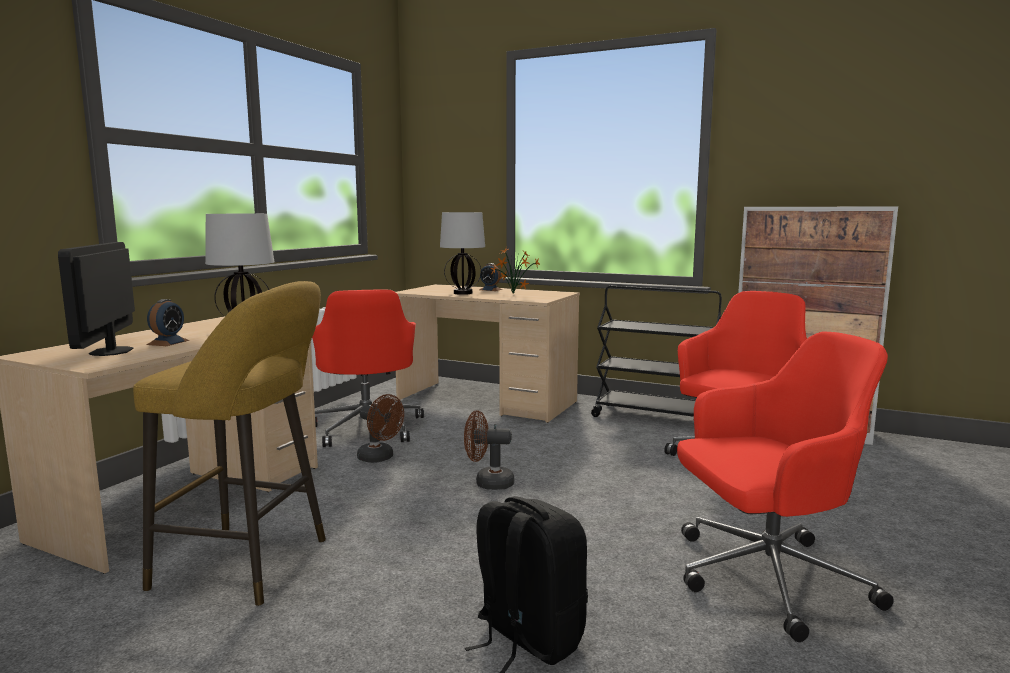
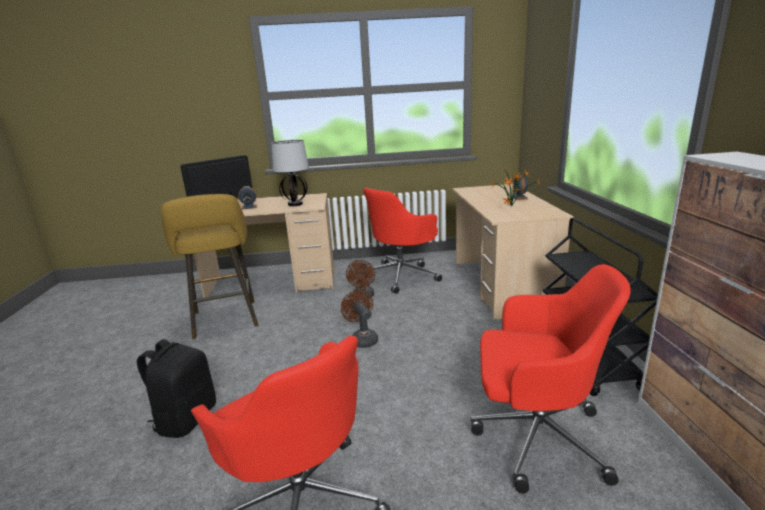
camera: 60 degrees right, 10 degrees up
table lamp [440,212,485,295] -> none

